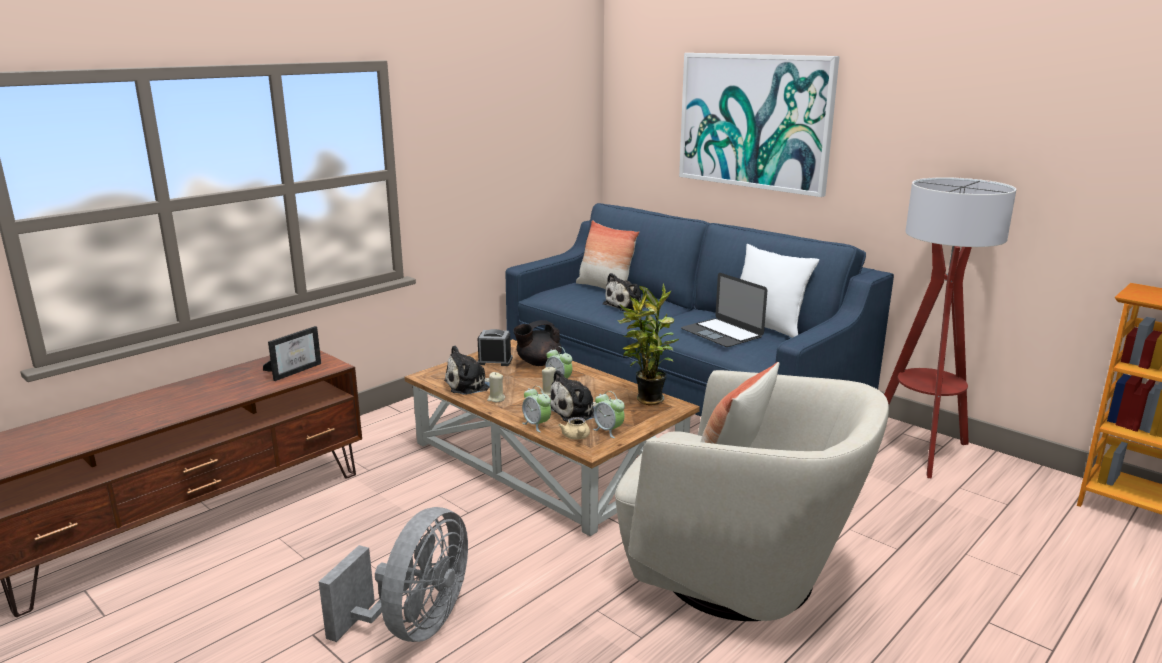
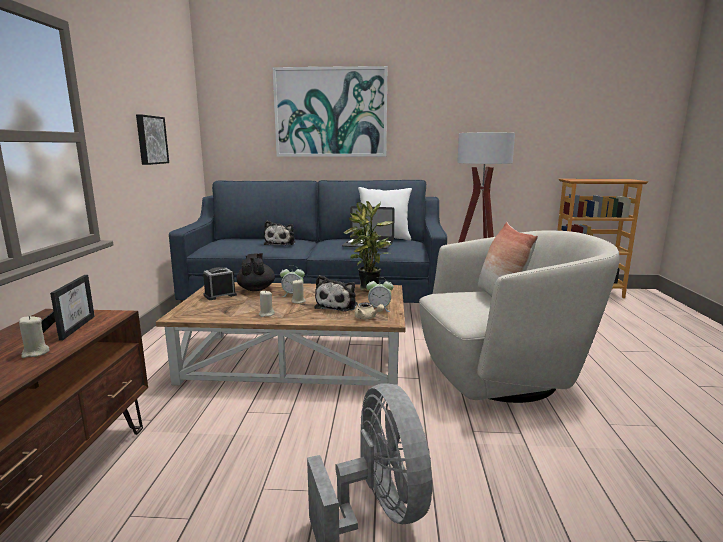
camera: 40 degrees left, 5 degrees down
plush toy [444,345,490,395] -> none
black teapot [513,320,562,366] -> black teapot turned 150 degrees clockwise [236,253,275,291]
alarm clock [522,386,551,432] -> none
pillow [576,220,639,289] -> none
none -> beige candle [19,316,49,358]
none -> picture [136,114,169,165]

